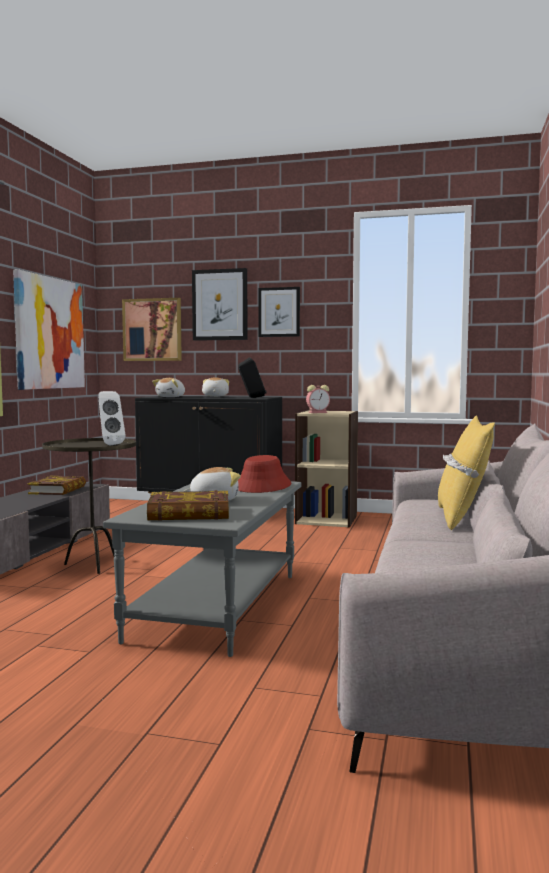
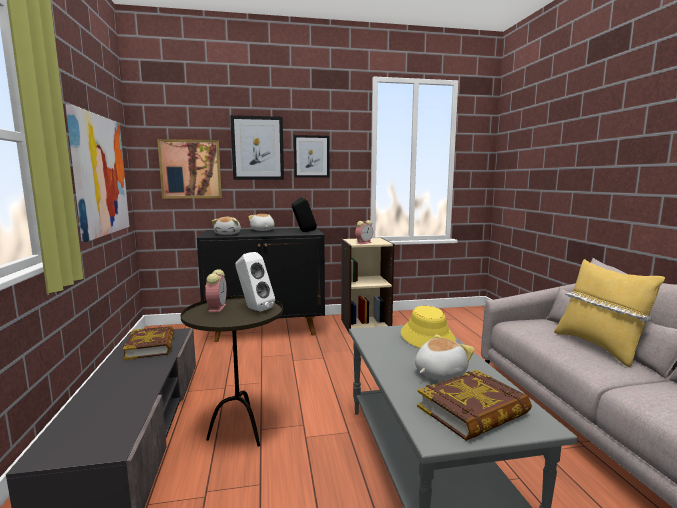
camera: 25 degrees left, 5 degrees up
red hat [238,455,291,493] -> yellow hat [401,306,456,348]
none -> alarm clock [205,269,227,312]

